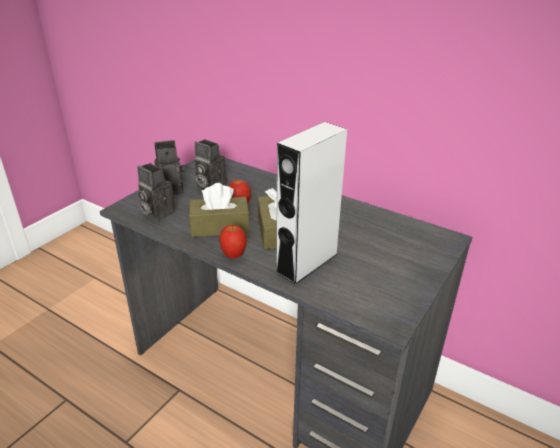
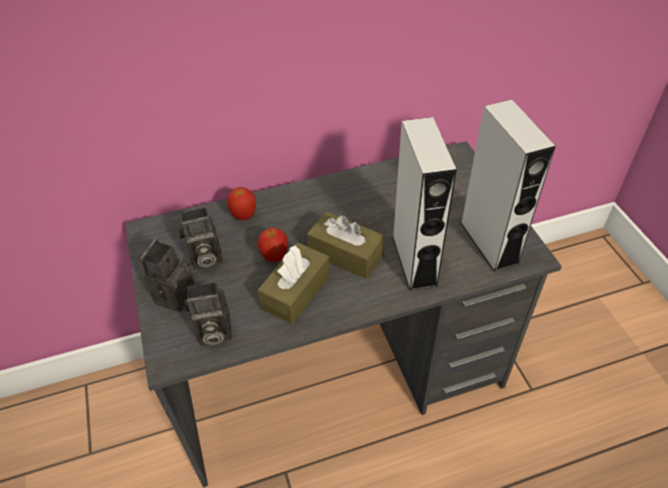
camera: 50 degrees left, 15 degrees up
apple [219,225,247,259] -> apple moved to [227,187,256,220]
none -> grey speaker [461,99,556,272]

